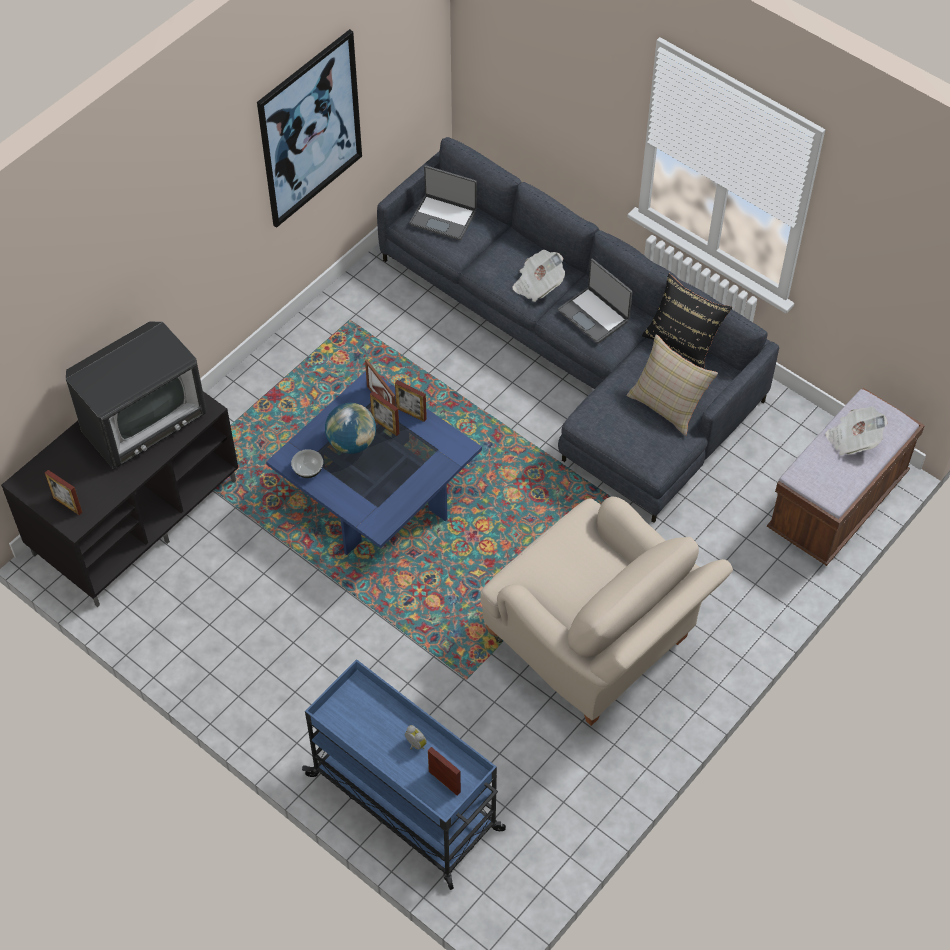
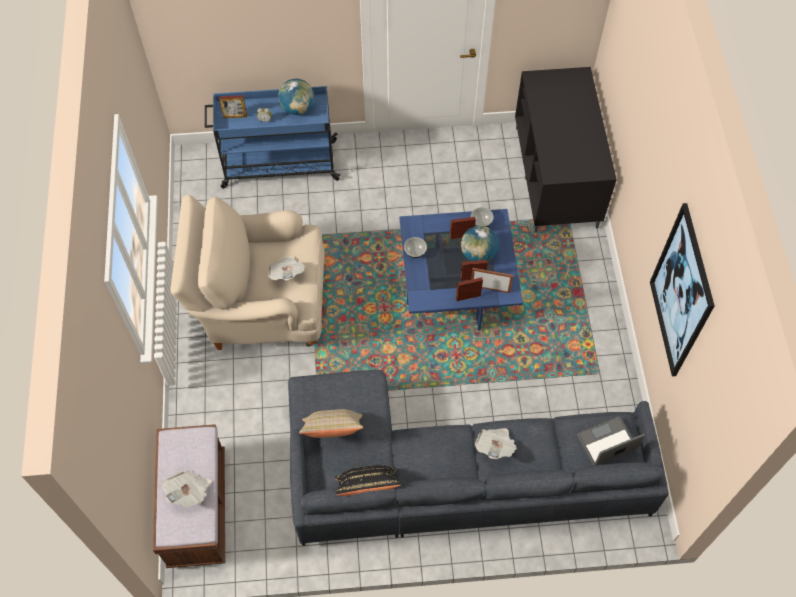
camera: 135 degrees right, 5 degrees up
picture frame [45,470,82,515] -> picture frame moved to [450,217,476,240]
television [66,321,207,469] -> none
laptop [558,259,633,344] -> none
none -> newspaper [268,256,306,281]
none -> globe [278,79,314,115]
none -> bowl [404,237,427,258]

